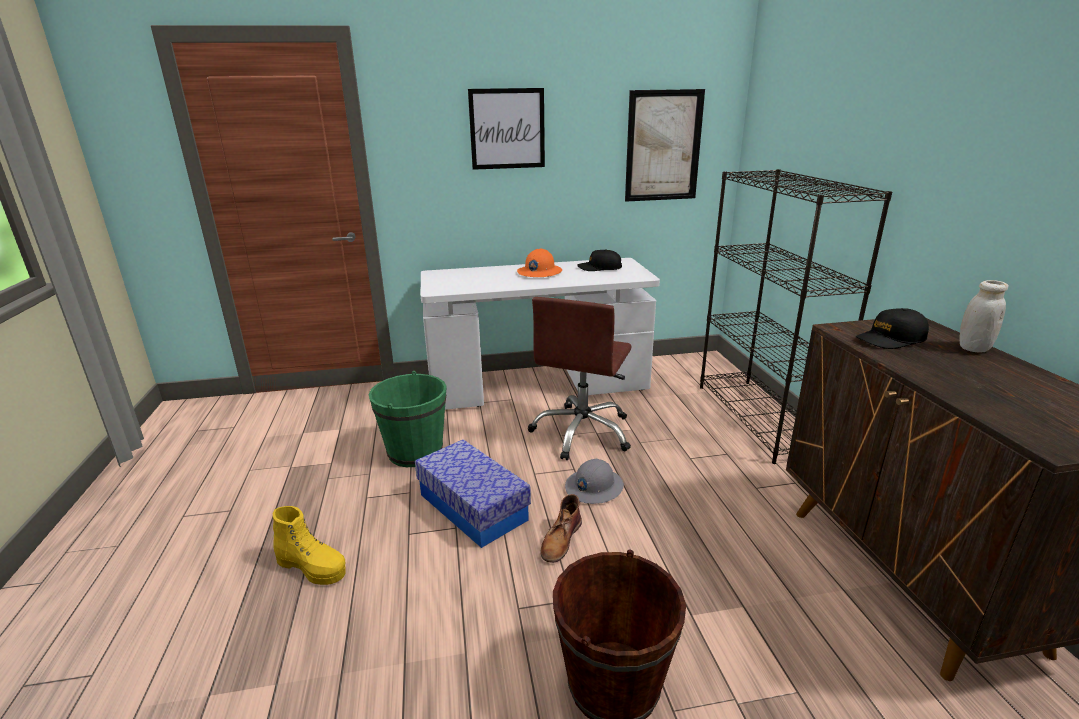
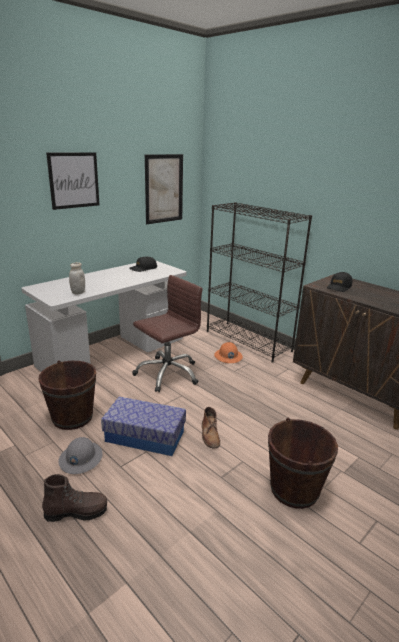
camera: 35 degrees left, 0 degrees up
yellow boot [273,506,346,585] -> brown boot [42,474,107,522]
green bucket [369,371,447,467] -> brown bucket [39,360,96,430]
orange hard hat [517,249,562,277] -> orange hard hat moved to [214,342,243,363]
brown office chair [528,297,632,460] -> brown office chair turned 120 degrees counterclockwise [132,275,202,392]
grey hard hat [565,459,624,504] -> grey hard hat moved to [59,437,103,474]
white jar [960,280,1009,353] -> white jar moved to [69,262,85,294]

